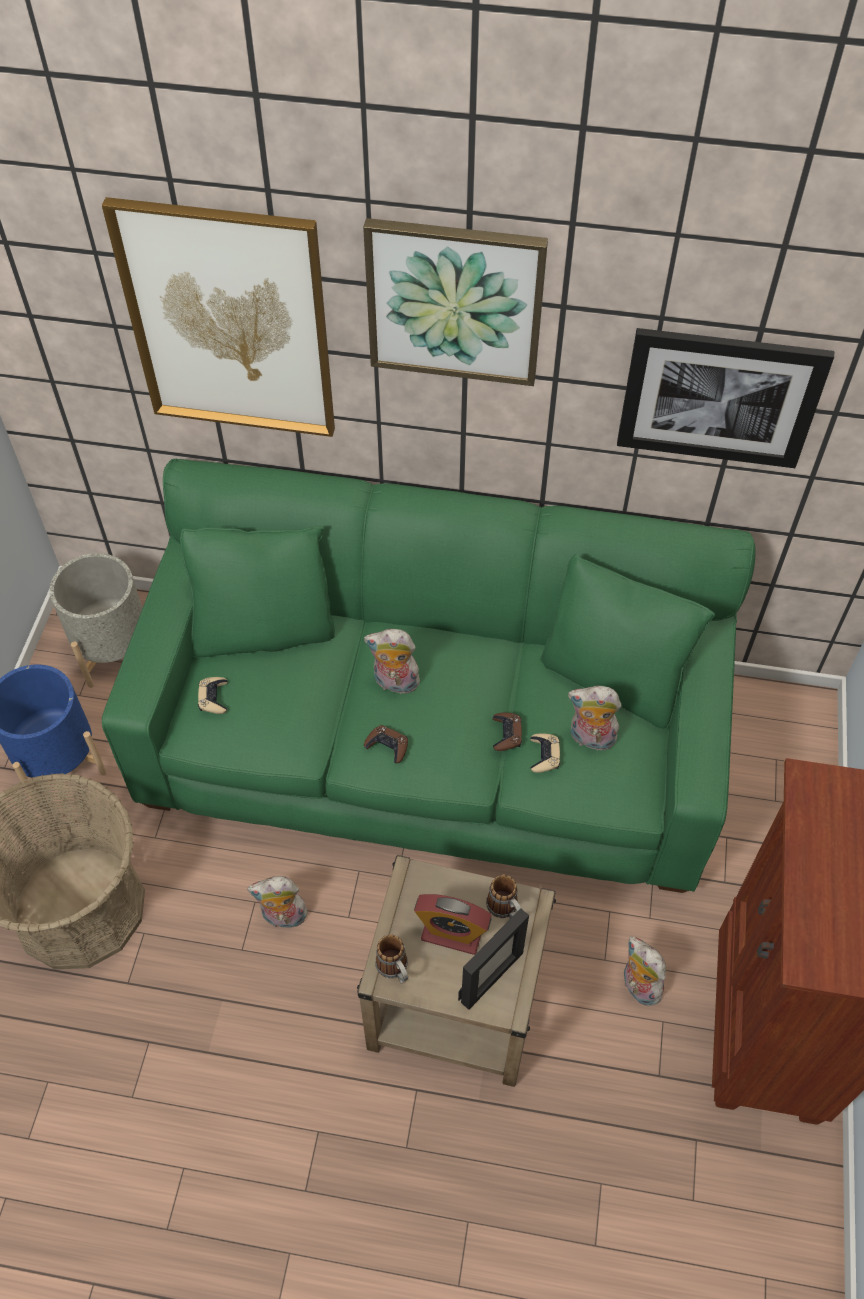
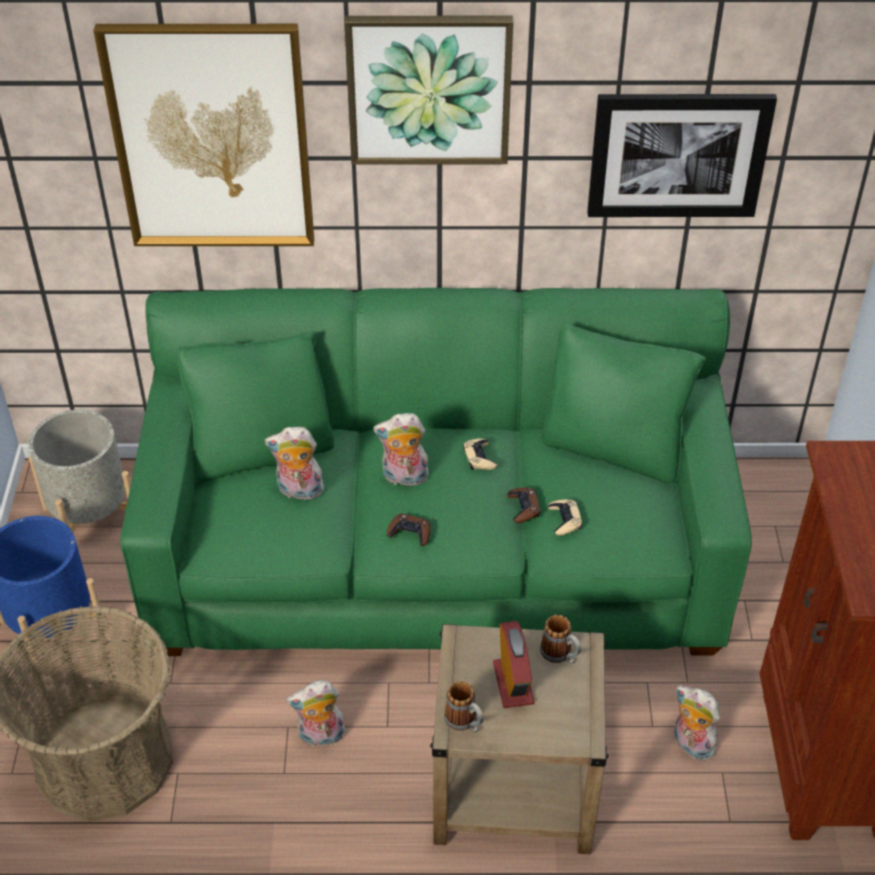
camera: 10 degrees left, 10 degrees down
beige game controller [198,677,228,714] -> beige game controller moved to [463,438,497,470]
alarm clock [414,894,492,955] -> alarm clock turned 105 degrees counterclockwise [493,621,534,708]
picture frame [458,908,529,1010] -> none
plush toy [568,686,622,751] -> plush toy moved to [265,427,326,500]

